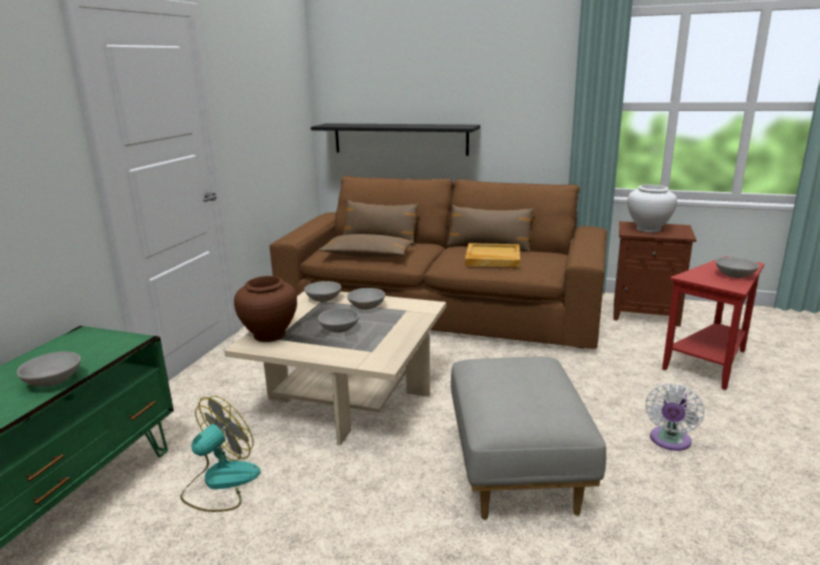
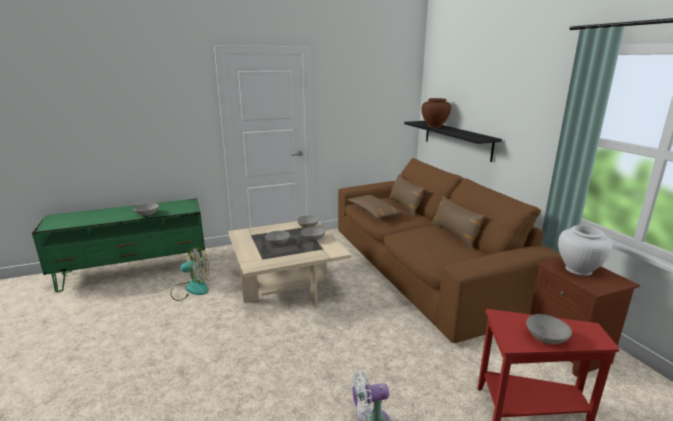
camera: 50 degrees right, 0 degrees up
brown vase [234,276,297,342] -> brown vase moved to [421,98,451,128]
grey ottoman [451,356,606,520] -> none
beige tray [465,243,520,267] -> none

